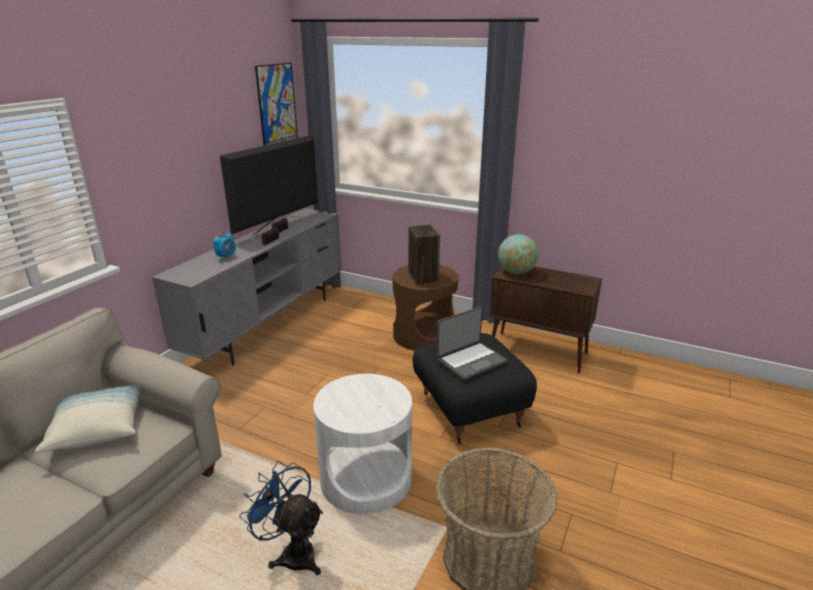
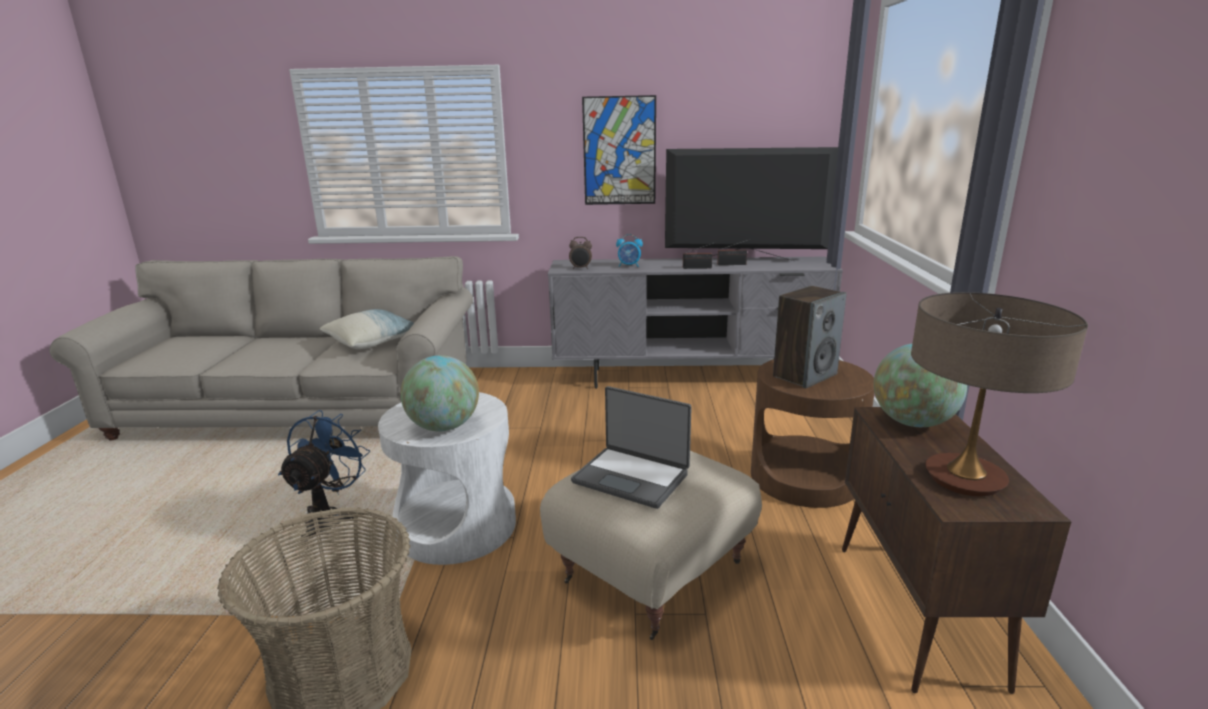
camera: 65 degrees right, 5 degrees down
picture [255,63,298,146] -> picture moved to [582,95,656,205]
black ottoman [413,333,537,444] -> beige ottoman [540,451,762,640]
none -> globe [401,355,479,431]
none -> alarm clock [569,237,592,269]
none -> table lamp [911,292,1088,496]

